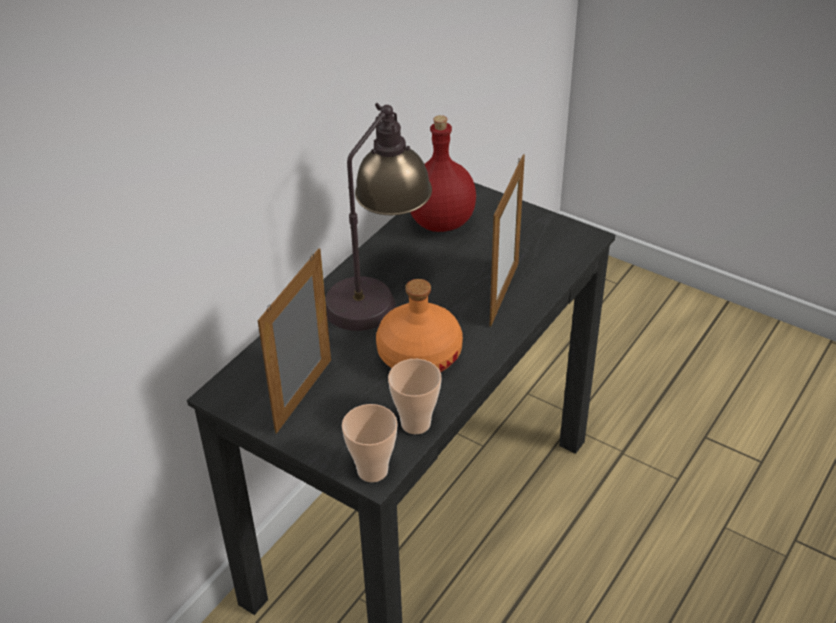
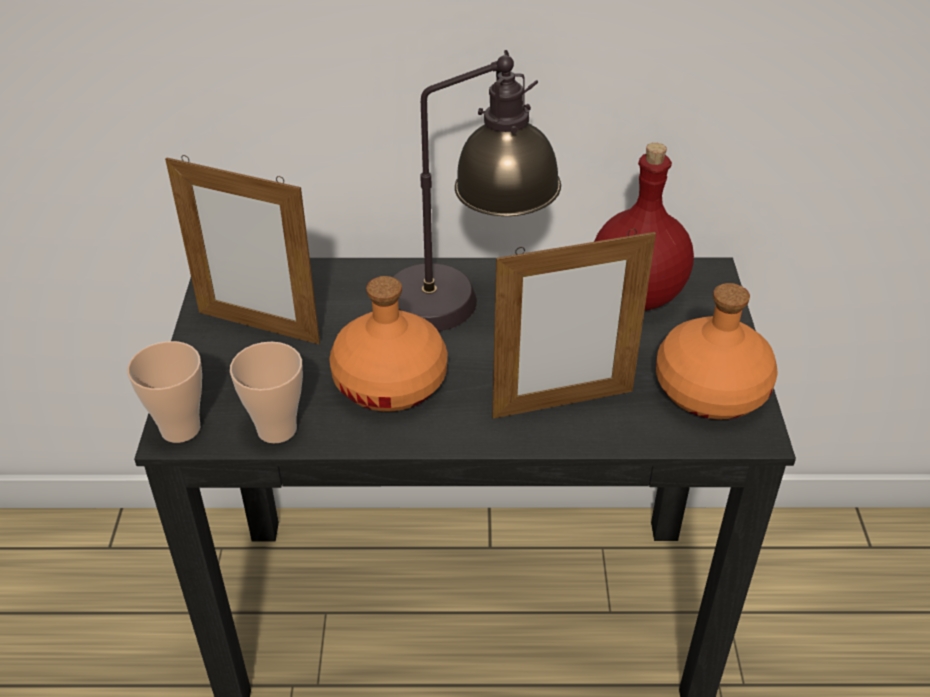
camera: 55 degrees right, 0 degrees up
picture frame [257,248,331,434] -> picture frame turned 150 degrees counterclockwise [165,155,320,344]
none -> orange bottle [656,283,778,419]

